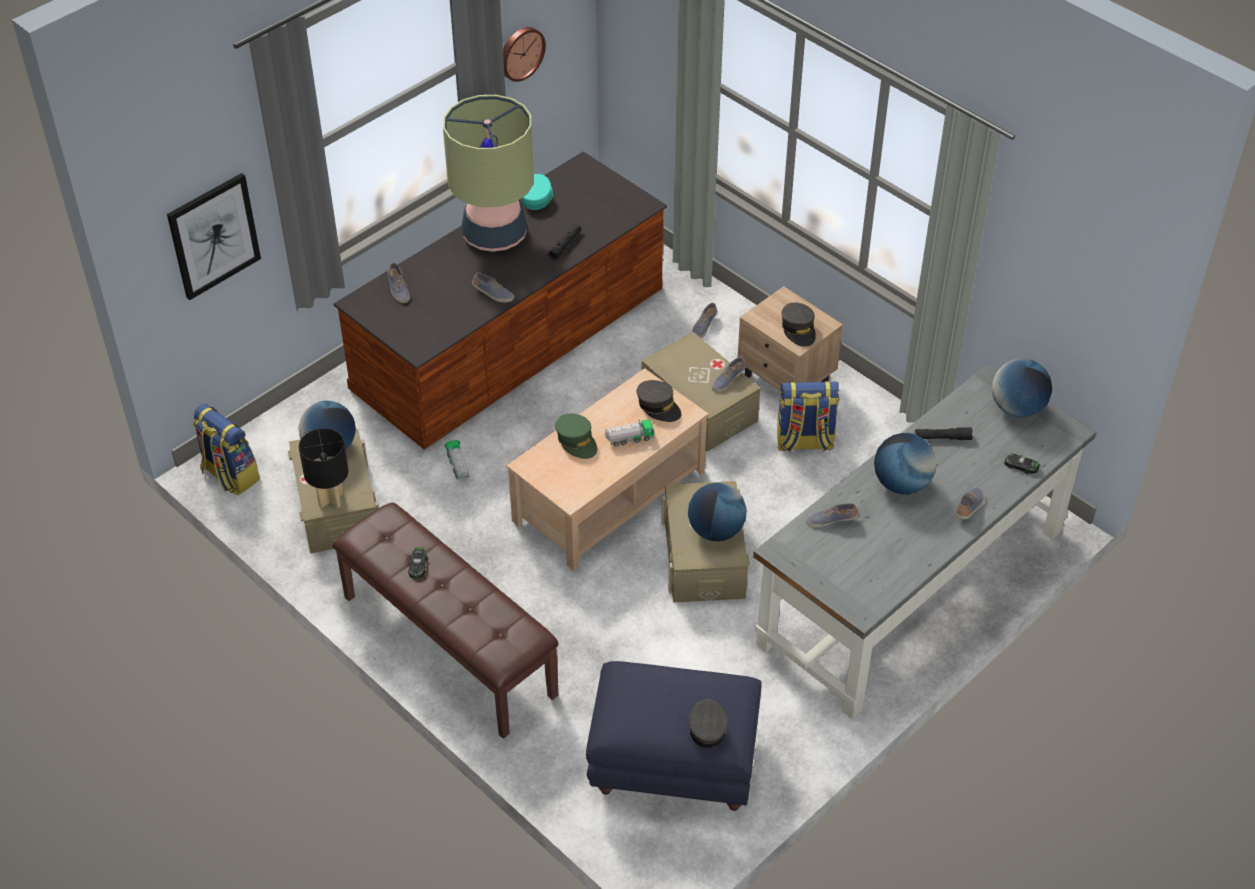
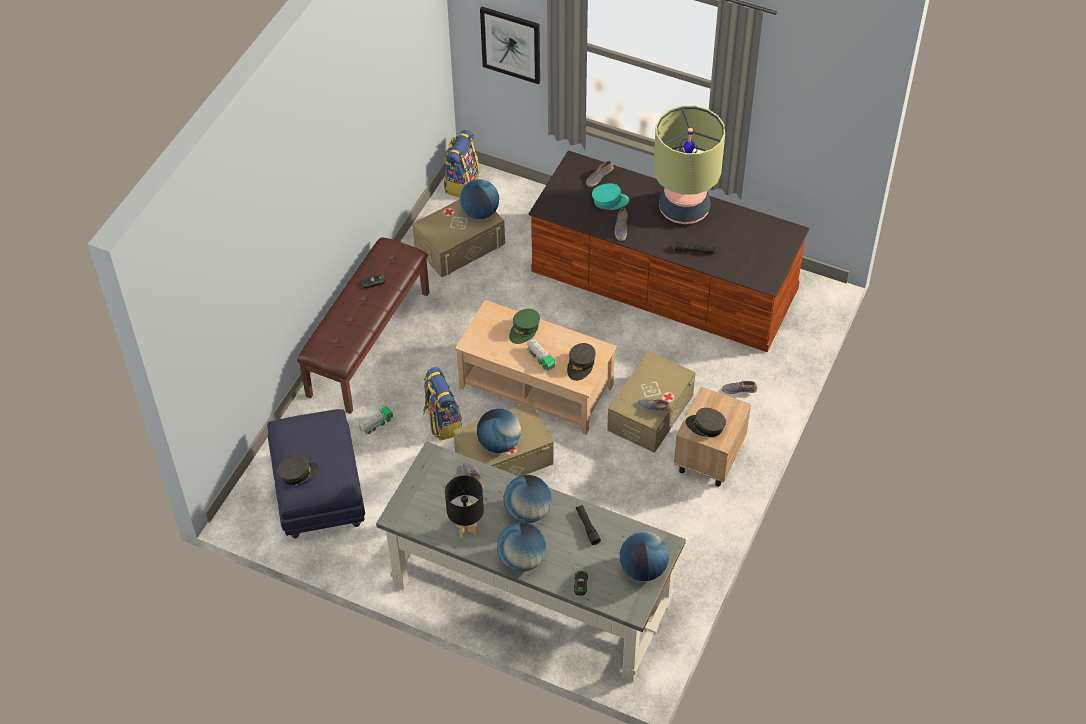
camera: 70 degrees right, 5 degrees up
black table lamp [299,428,348,508] -> black table lamp moved to [445,476,484,538]
toy truck [445,440,470,480] -> toy truck moved to [359,406,393,434]
wall clock [503,27,546,82] -> none
turquoise cap [522,174,553,210] -> turquoise cap moved to [592,183,629,210]
backpack [777,381,839,453] -> backpack moved to [423,367,462,441]
grey cap [782,303,816,347] -> grey cap turned 60 degrees clockwise [686,408,726,437]
shoe [956,487,984,519] -> globe [497,523,546,572]

